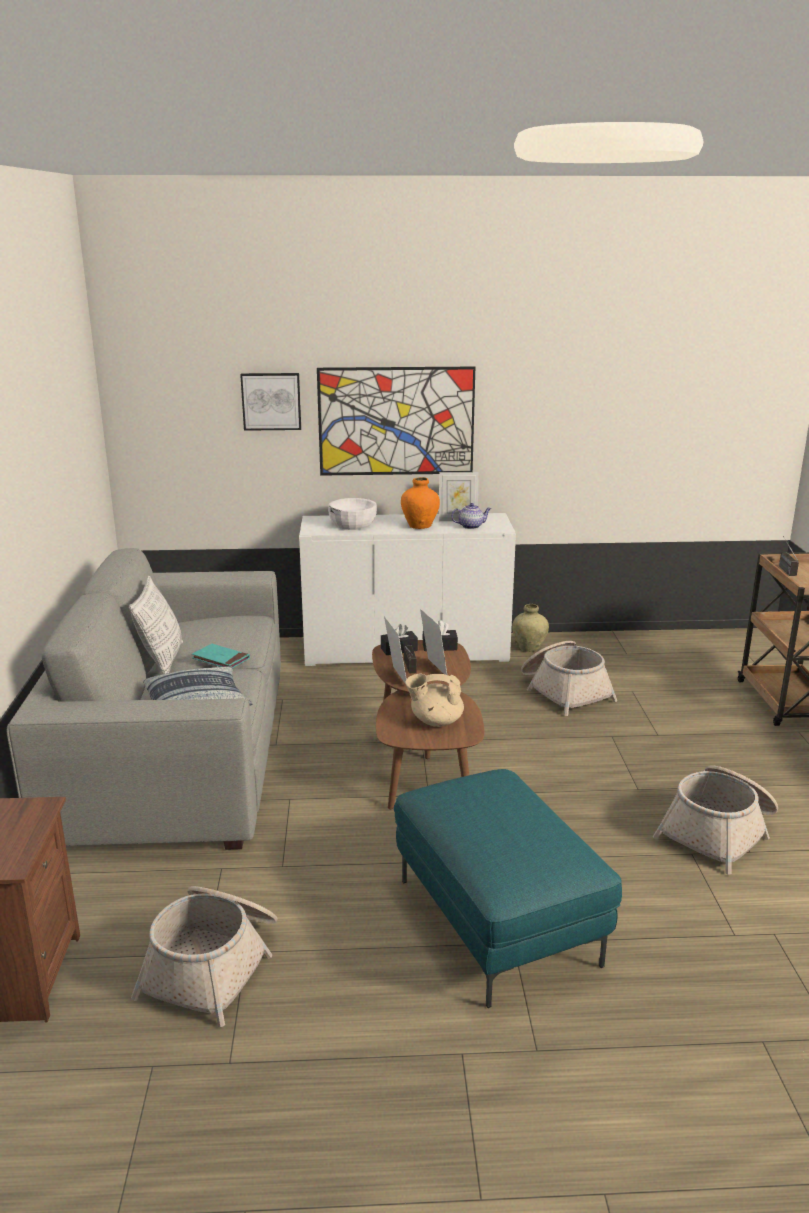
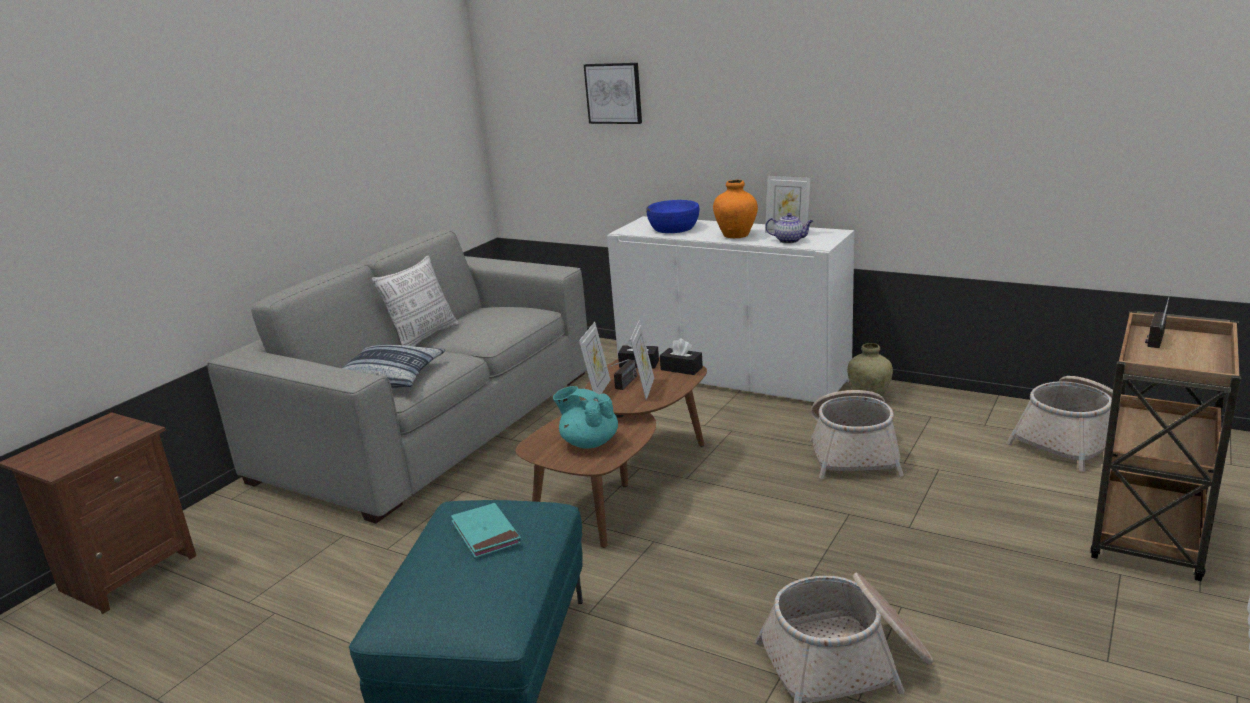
camera: 35 degrees right, 0 degrees up
basket [131,886,277,1027] -> basket moved to [1006,376,1113,471]
turquoise book [192,644,250,668] -> turquoise book moved to [451,503,521,558]
picture [317,367,475,476] -> none
white bowl [328,498,377,530] -> blue bowl [646,200,699,233]
beige teapot [405,674,464,727] -> turquoise teapot [553,386,618,449]

